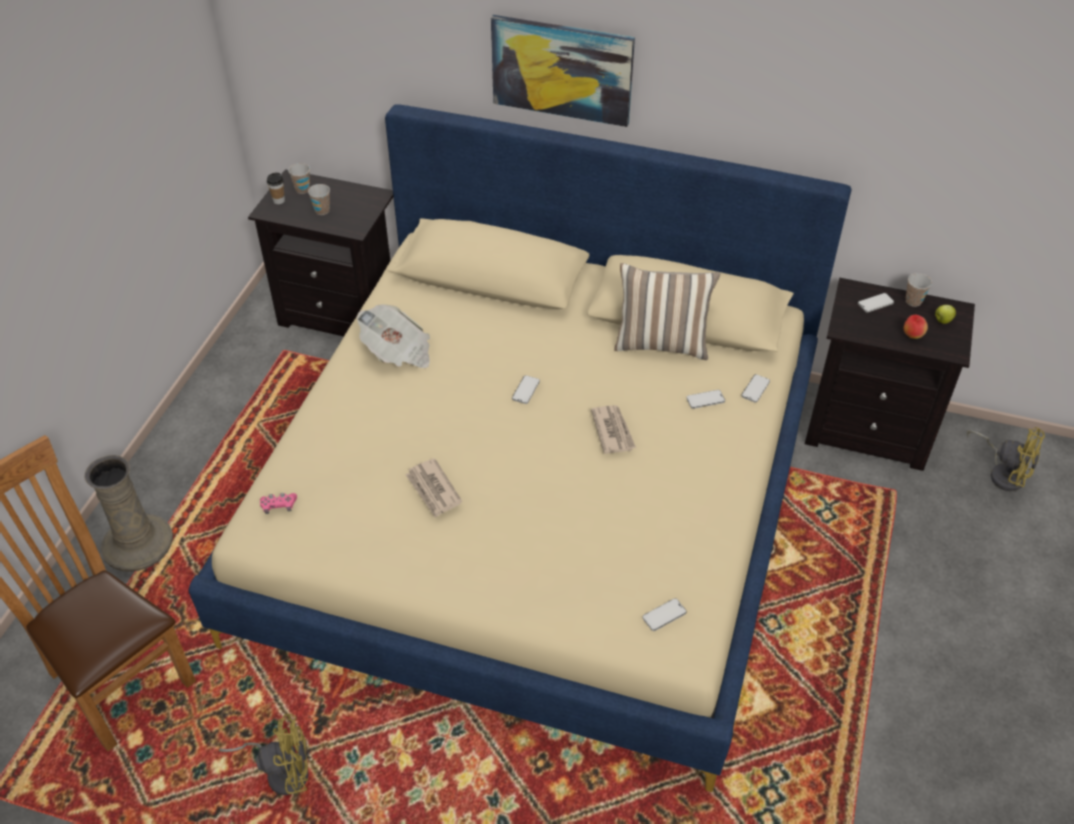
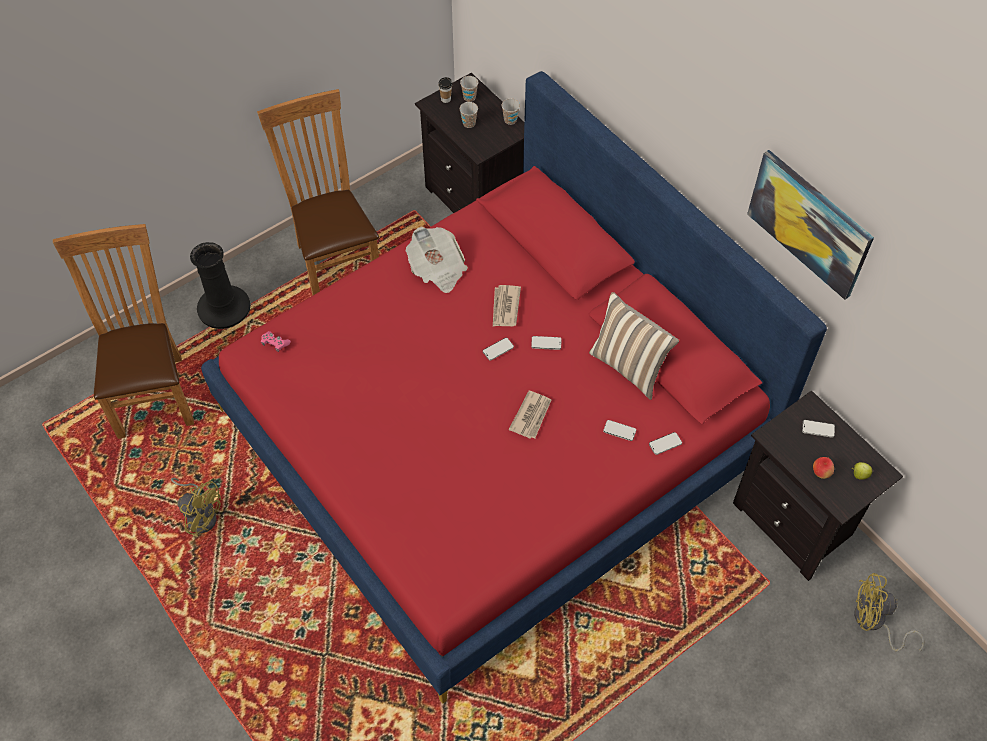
camera: 35 degrees right, 10 degrees up
beige vase [84,455,173,572] -> black vase [190,242,251,329]
beige bed [189,104,852,792] -> red bed [201,71,827,703]
newspaper [405,458,462,518] -> newspaper moved to [493,285,521,326]
picture [491,15,635,127] -> picture moved to [747,150,874,300]
phone [642,598,687,631] -> phone moved to [531,336,562,350]
cup [906,273,932,307] -> cup moved to [501,98,520,125]
yellow fan [967,427,1045,491] -> yellow fan turned 120 degrees clockwise [854,573,925,652]
none -> brown chair [257,89,379,296]

